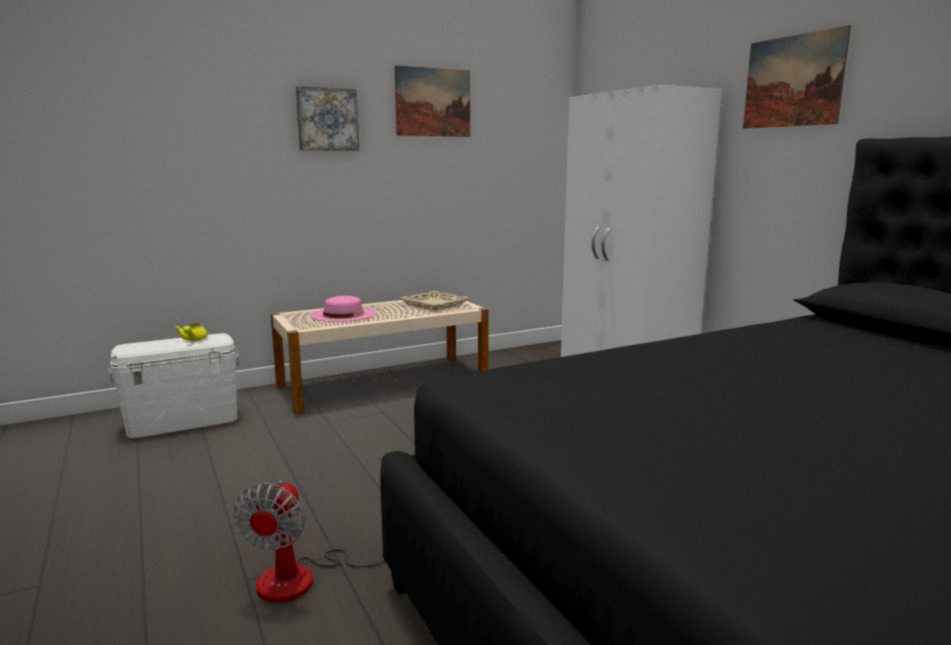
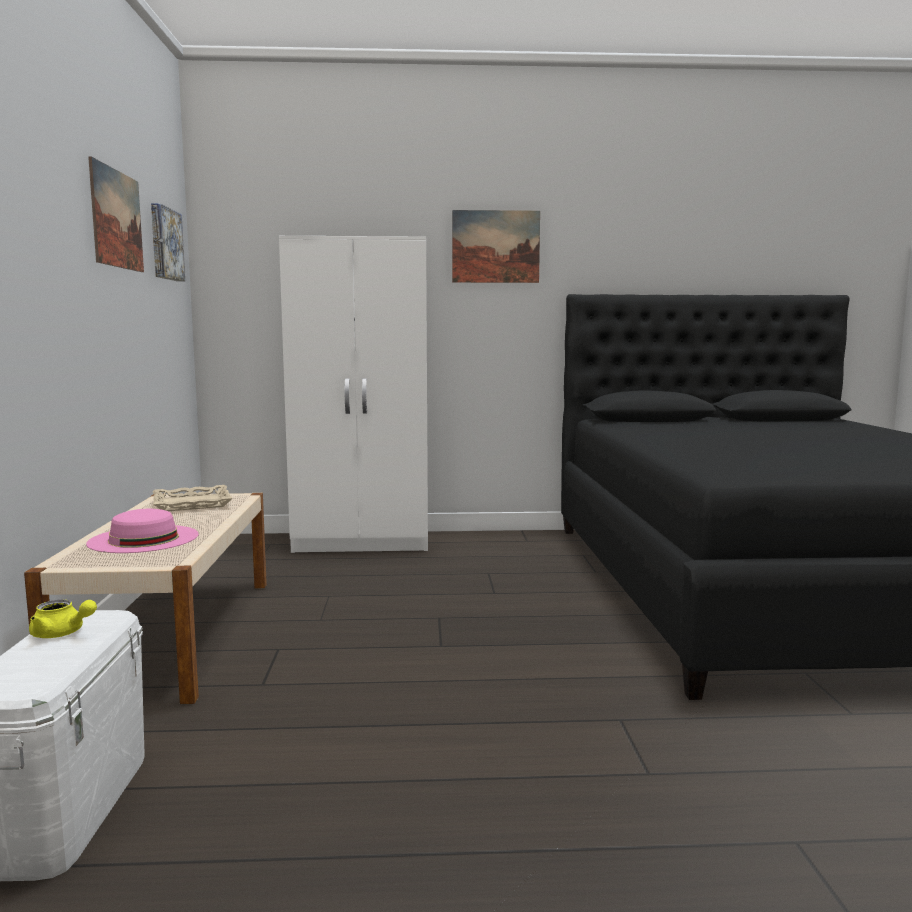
camera: 65 degrees left, 5 degrees down
fan [233,480,385,603] -> none
picture [296,86,360,151] -> picture moved to [151,203,185,282]

